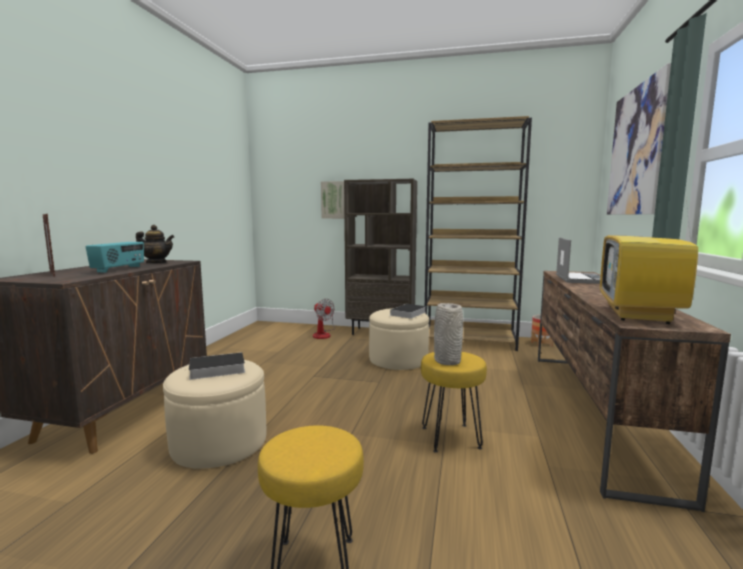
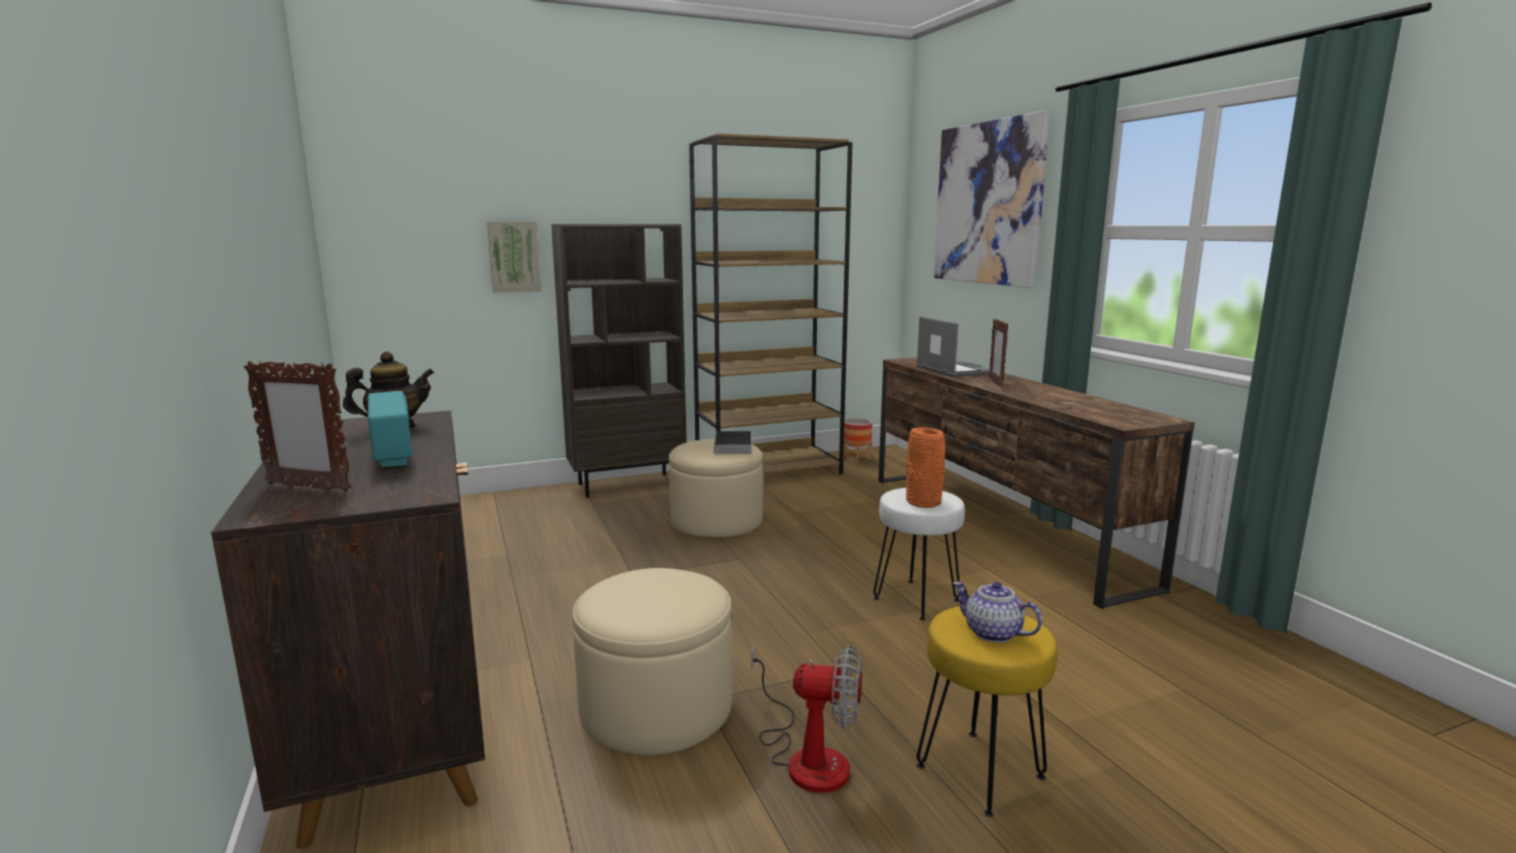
camera: 35 degrees left, 5 degrees up
book [180,352,245,380] -> none
fan [313,299,335,339] -> fan moved to [751,645,862,793]
yellow stool [421,352,487,453] -> white stool [873,488,965,621]
grey vase [434,303,463,365] -> orange vase [906,427,945,508]
television [600,176,705,324] -> none
none -> teapot [953,581,1042,643]
none -> picture frame [989,319,1008,388]

